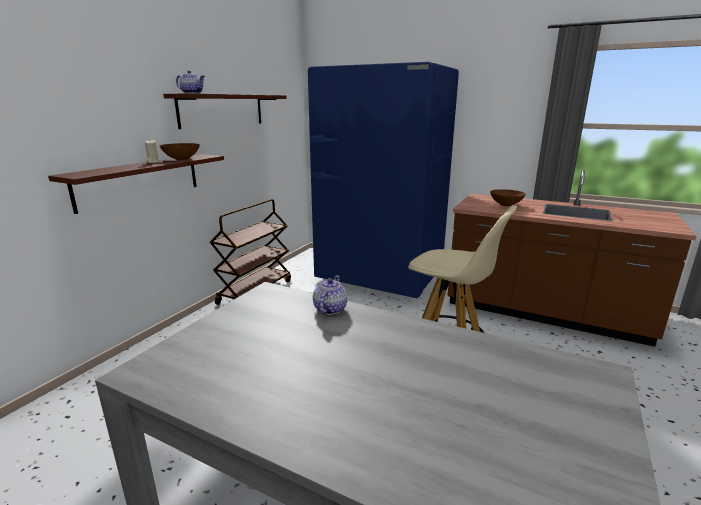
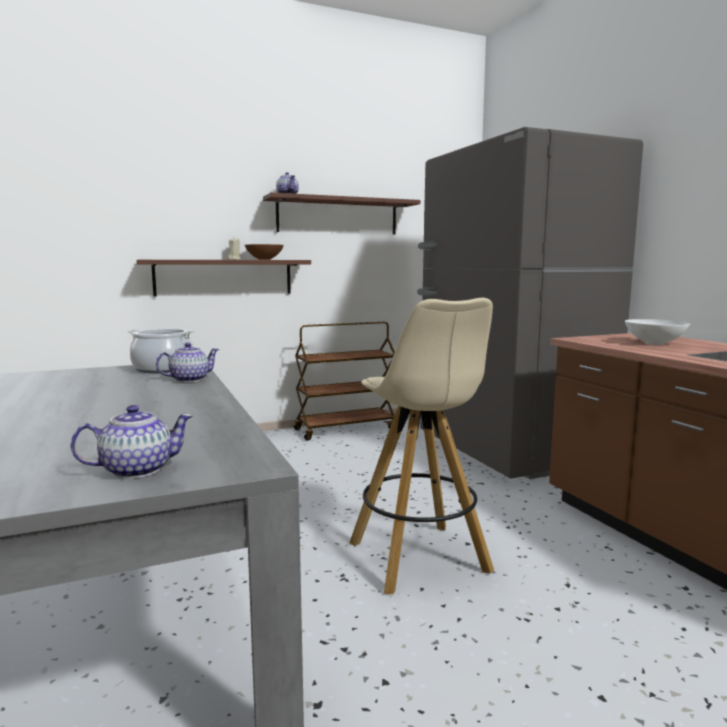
camera: 40 degrees right, 10 degrees down
blue fridge [308,62,459,298] -> grey fridge [417,127,643,479]
brown bowl [490,189,526,206] -> white bowl [625,319,690,345]
none -> teapot [71,405,193,479]
none -> cooking pot [128,329,194,373]

